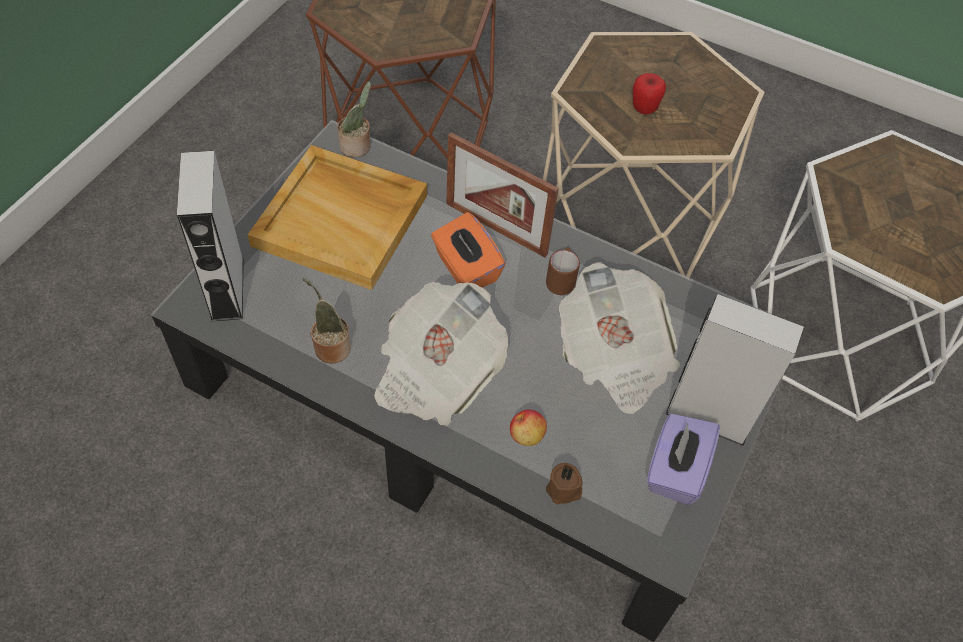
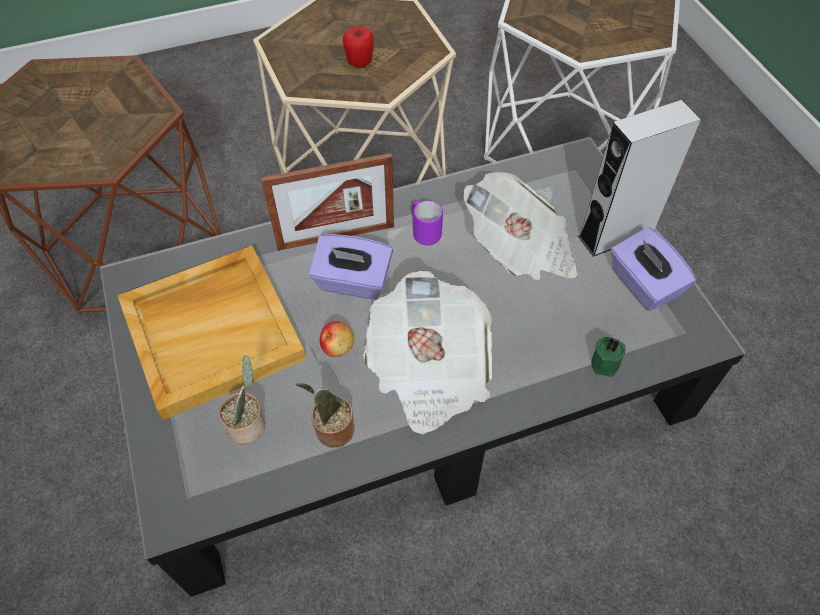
camera: 45 degrees left, 0 degrees up
grey speaker [177,151,244,322] -> none
potted plant [337,81,371,158] -> potted plant moved to [219,356,265,444]
orange tissue box [431,212,505,287] -> purple tissue box [309,234,393,299]
apple [510,410,547,446] -> apple moved to [320,321,354,357]
brown mug [546,248,580,295] -> purple mug [411,201,443,245]
brown candle [546,463,583,504] -> green candle [591,337,626,377]

